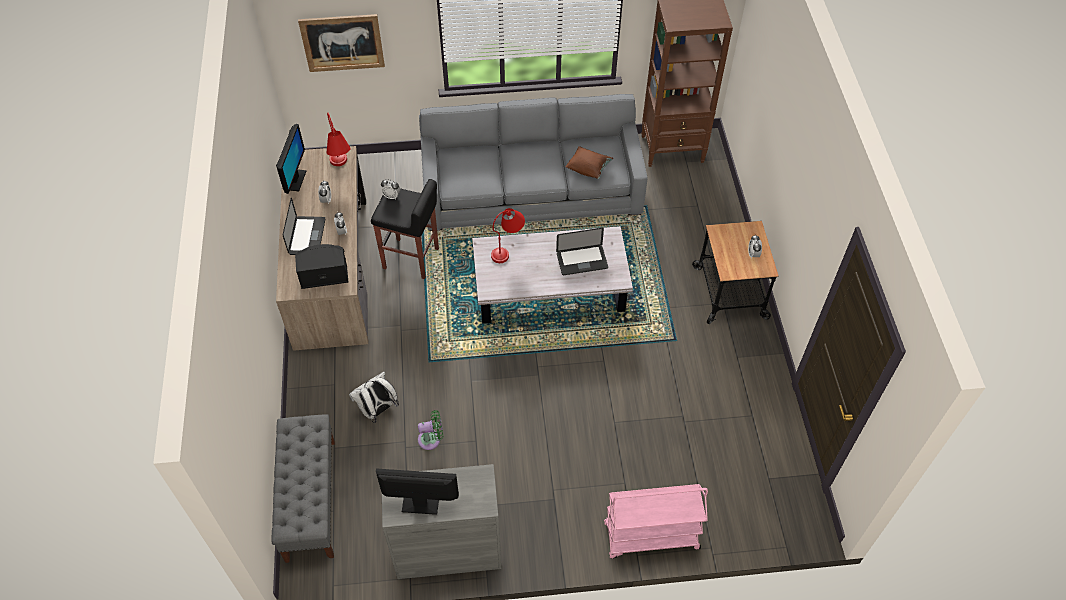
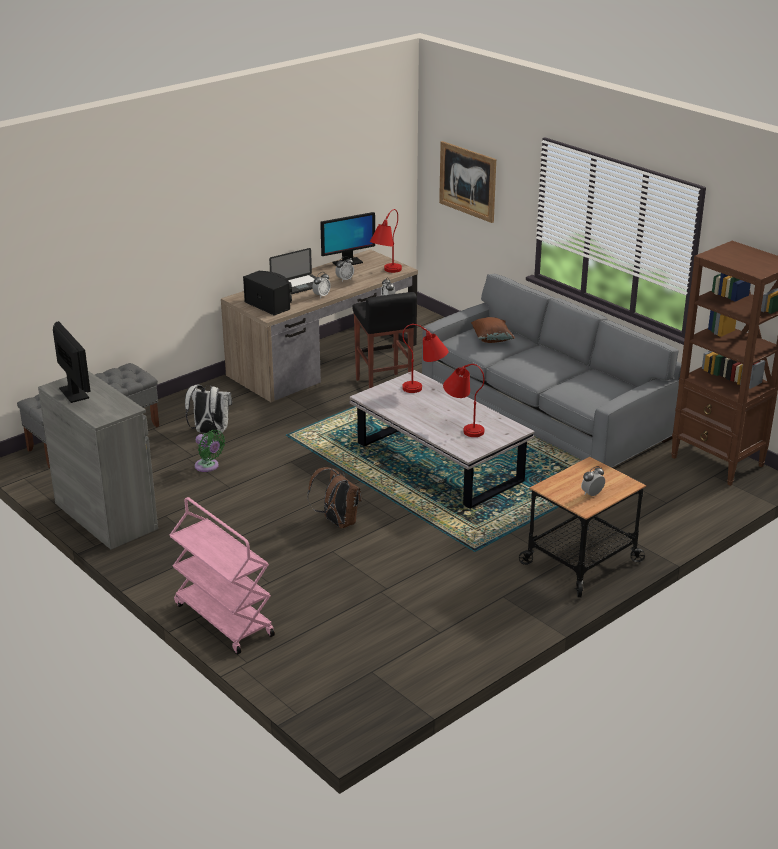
camera: 55 degrees right, 25 degrees down
laptop [556,228,608,275] -> red table lamp [443,364,484,437]
brown pillow [565,146,613,179] -> brown pillow moved to [471,317,515,343]
none -> brown backpack [307,467,362,529]

